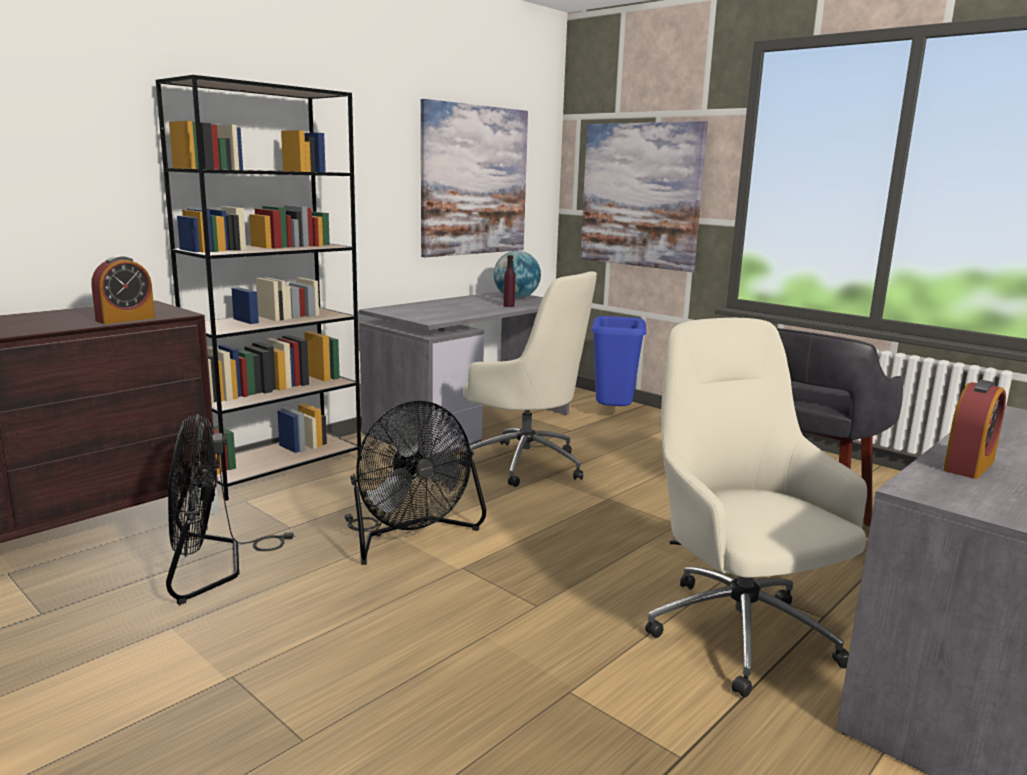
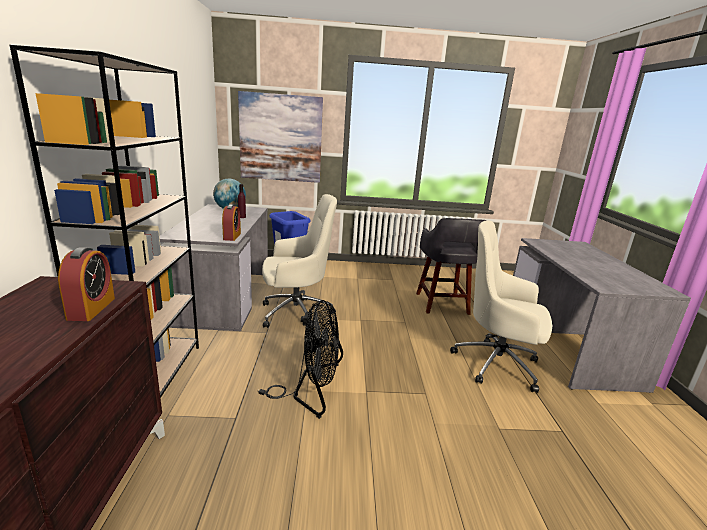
camera: 45 degrees left, 5 degrees up
black fan [166,414,296,605] -> none
picture [421,99,528,257] -> none
alarm clock [943,380,1006,479] -> alarm clock moved to [222,205,241,241]

